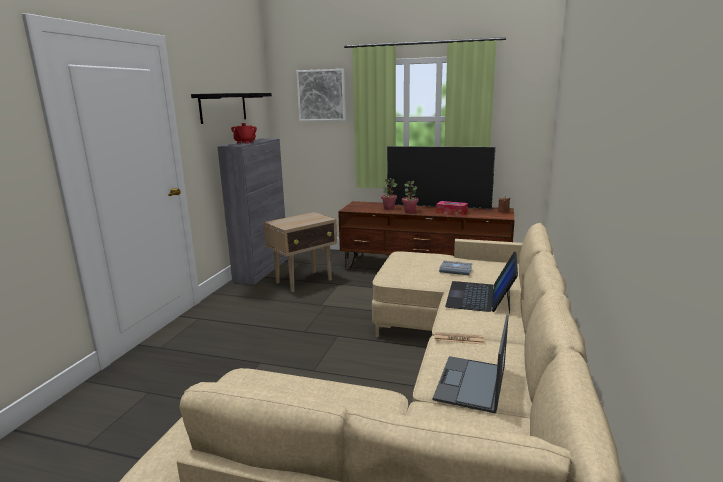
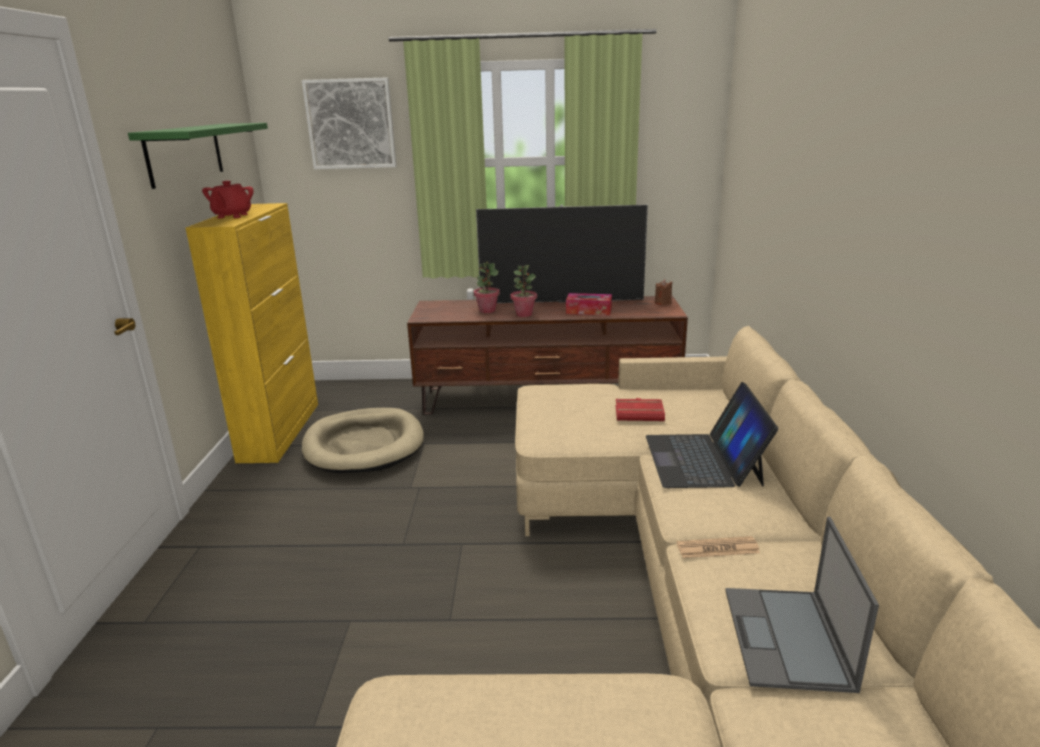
camera: 15 degrees left, 5 degrees up
black shelf [191,93,272,124] -> green shelf [128,123,268,189]
grey cabinet [217,138,288,285] -> yellow cabinet [185,203,318,463]
beige side table [264,212,337,292] -> beige dog bed [302,408,424,473]
grey book [439,261,472,275] -> red book [616,398,665,421]

